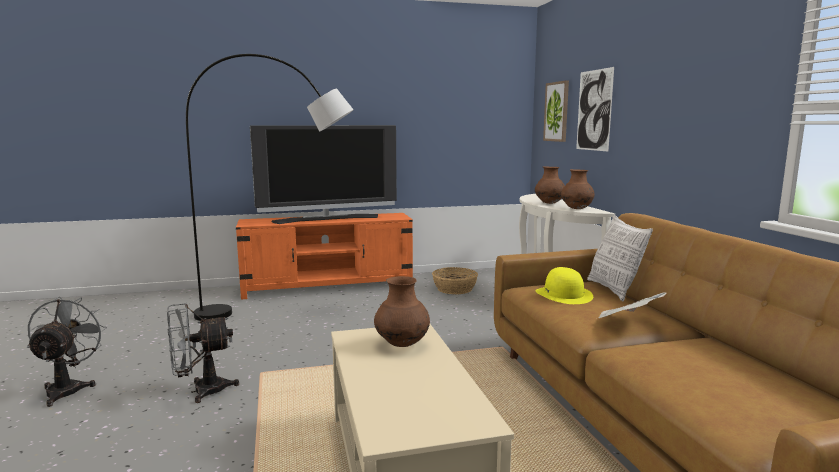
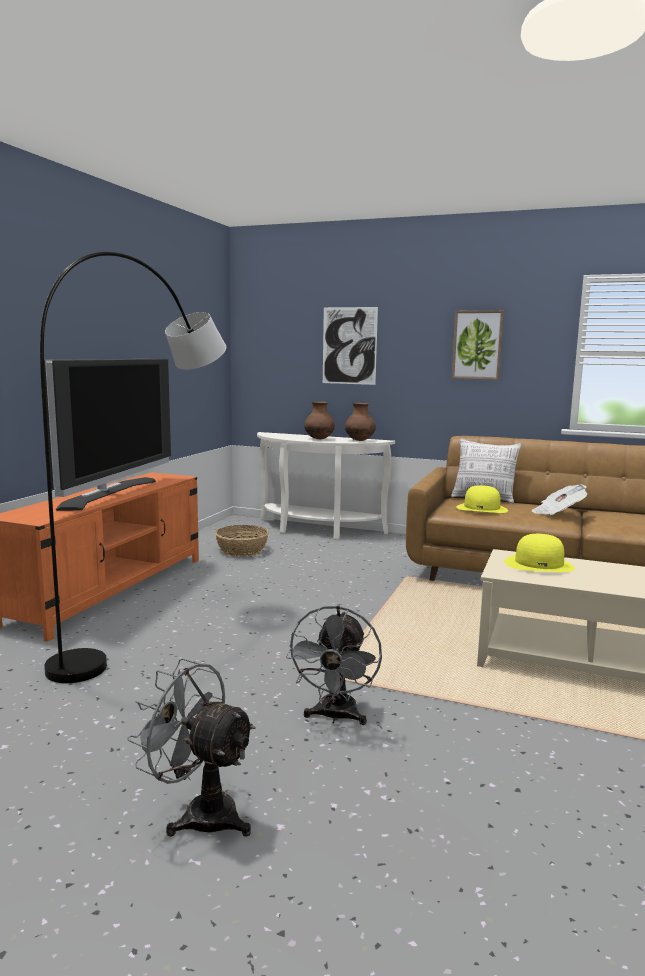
camera: 55 degrees left, 0 degrees up
brown vase [374,276,430,347] -> yellow hat [504,534,575,572]
picture [543,80,569,142] -> picture moved to [452,310,504,380]

